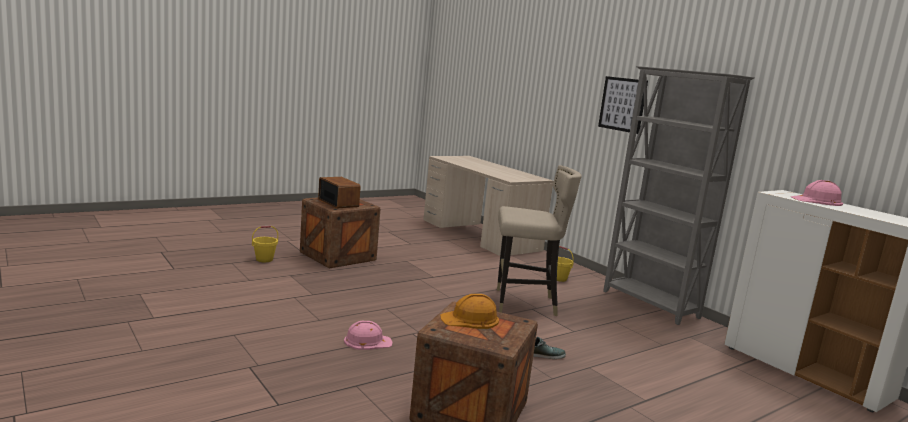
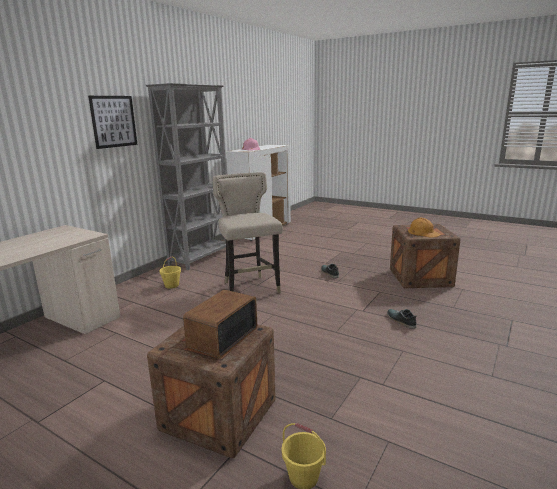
camera: 110 degrees left, 5 degrees up
pink hard hat [344,321,393,350] -> shoe [387,309,417,329]

